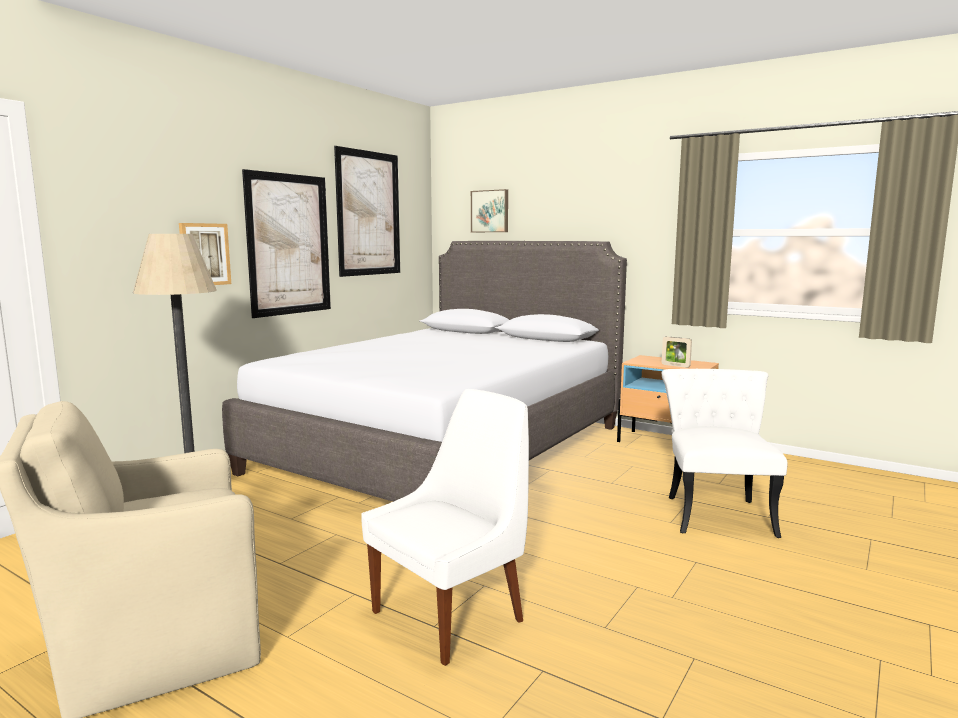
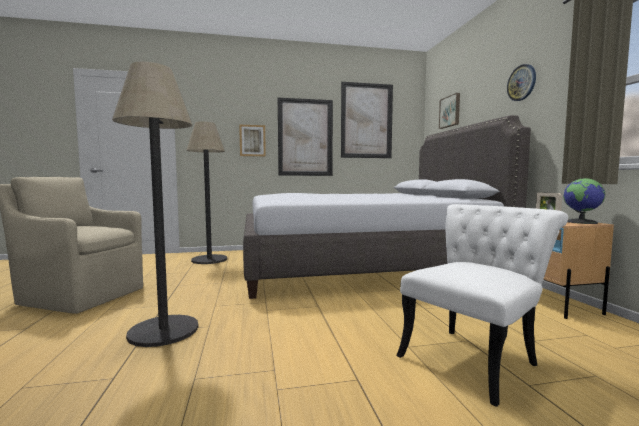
camera: 45 degrees right, 5 degrees down
white chair [361,389,529,666] -> floor lamp [112,62,198,347]
none -> wall clock [507,64,536,101]
none -> globe [563,178,605,224]

